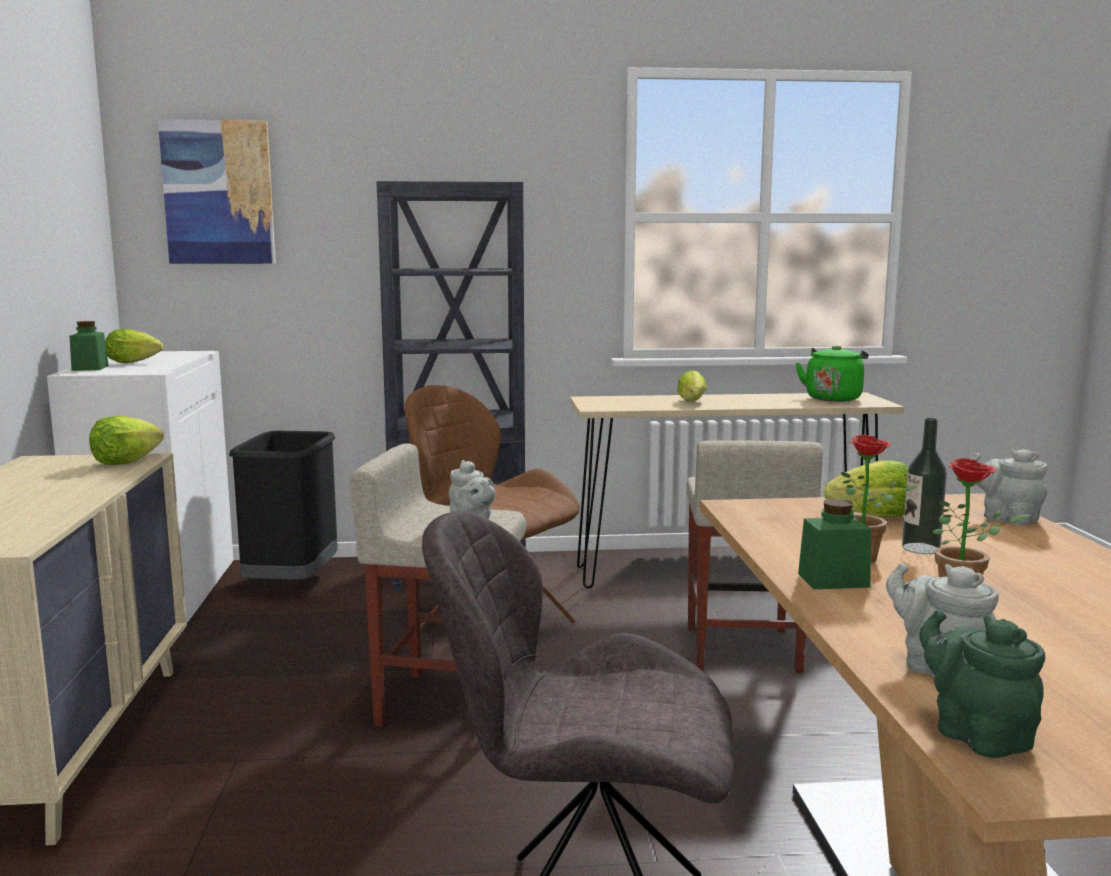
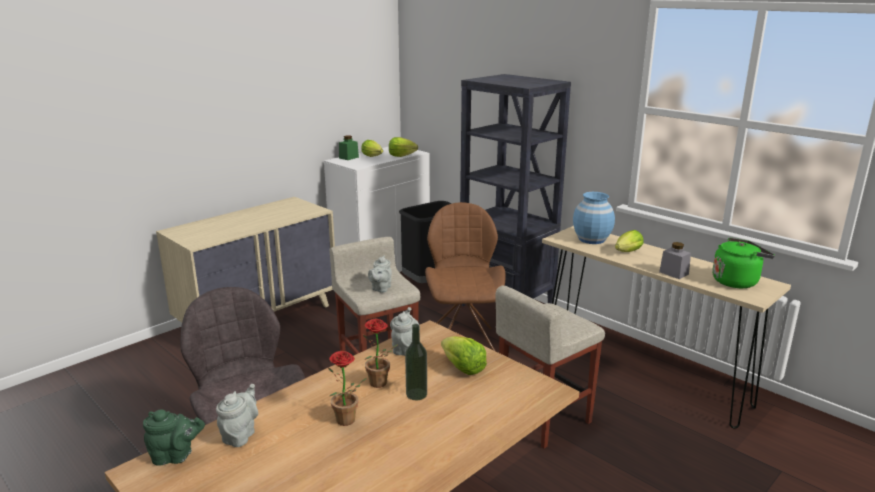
camera: 50 degrees right, 10 degrees up
lettuce [89,415,164,465] -> lettuce moved to [389,137,418,157]
picture [158,119,276,264] -> none
green jar [798,499,871,589] -> none
green teapot [919,610,1045,758] -> green teapot turned 60 degrees clockwise [143,409,205,466]
grey teapot [971,449,1047,525] -> grey teapot moved to [390,307,420,356]
none -> blue vase [573,192,615,244]
none -> grey jar [659,242,691,279]

